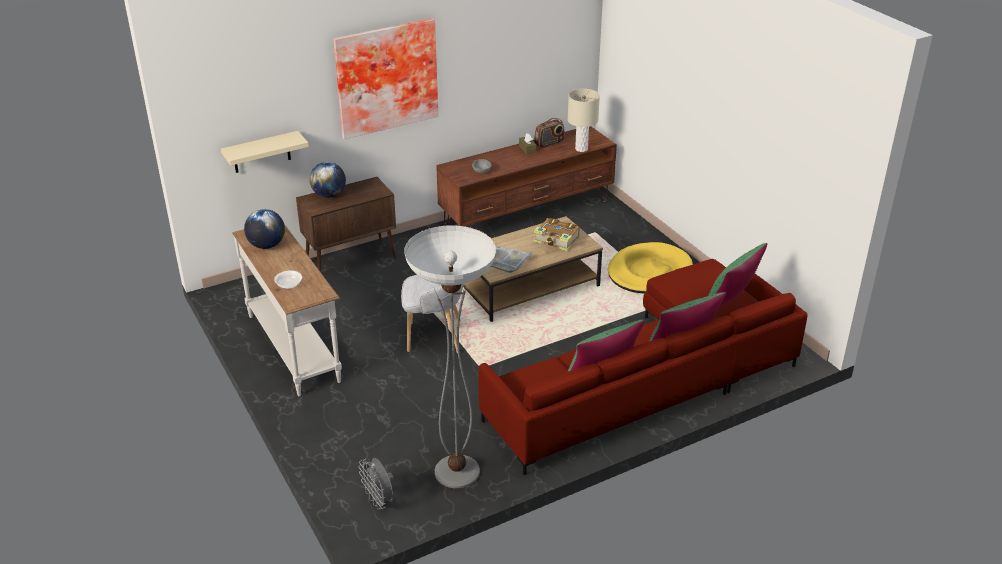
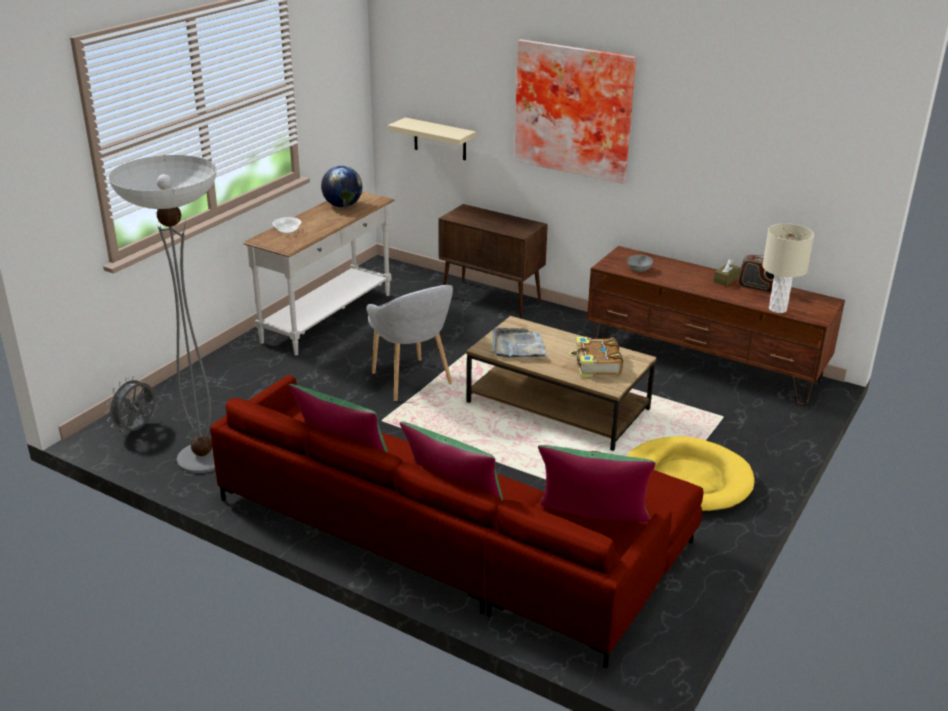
camera: 60 degrees right, 5 degrees down
globe [310,162,346,198] -> none

